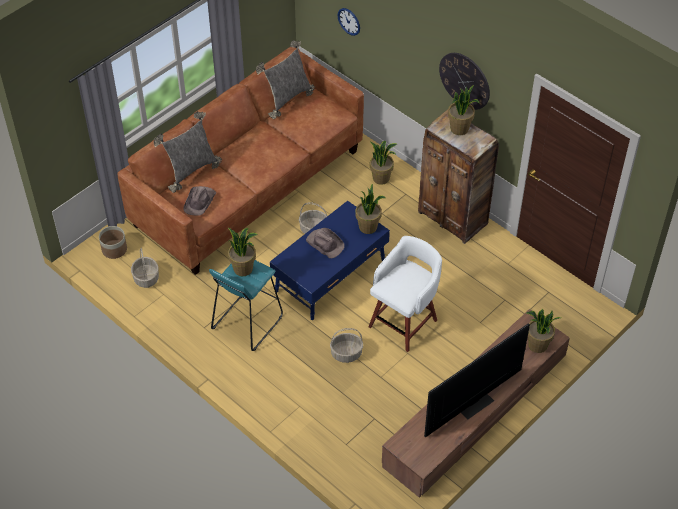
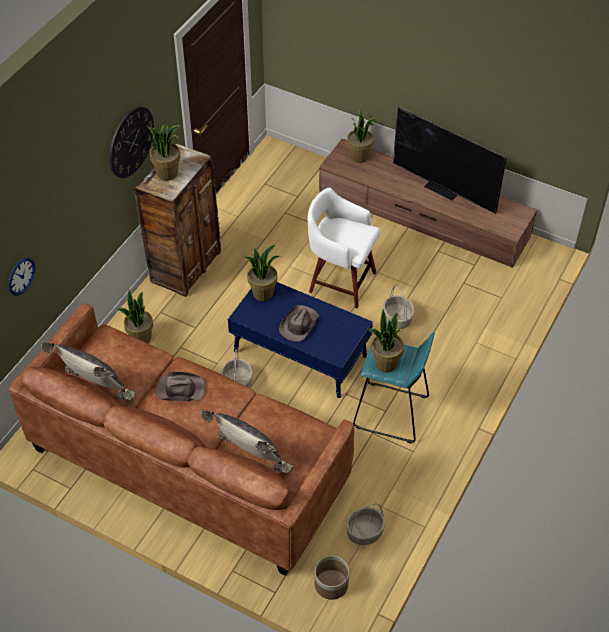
camera: 105 degrees left, 0 degrees up
brown hat [183,186,216,216] -> brown hat moved to [156,372,205,401]

